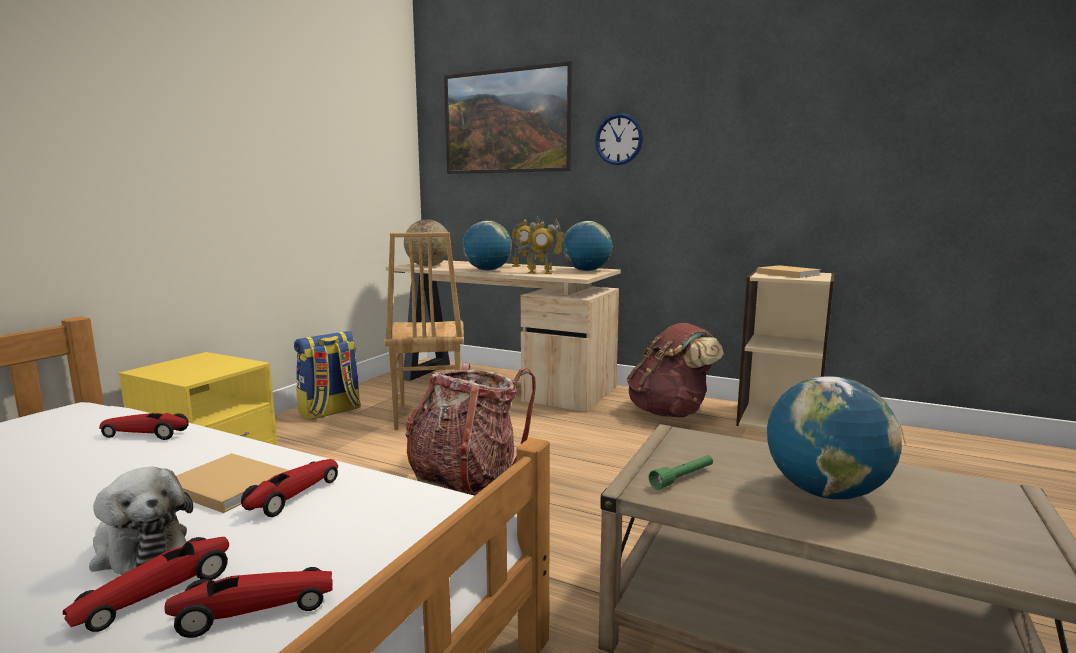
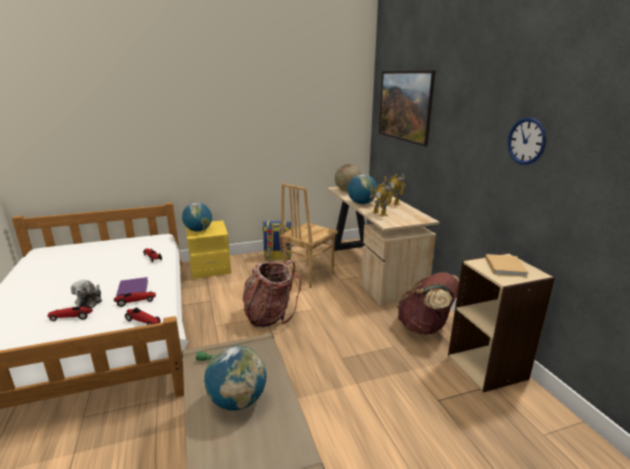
camera: 45 degrees right, 10 degrees up
toy car [164,567,333,638] -> toy car moved to [125,308,161,325]
beige book [176,453,289,513] -> purple book [116,277,148,297]
globe [562,221,613,271] -> globe moved to [182,203,212,231]
wall clock [595,113,643,165] -> wall clock moved to [508,118,546,165]

